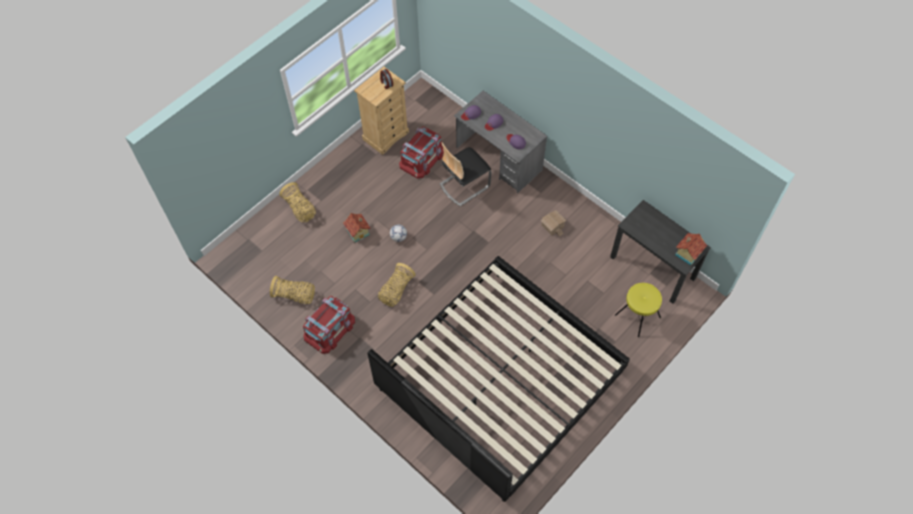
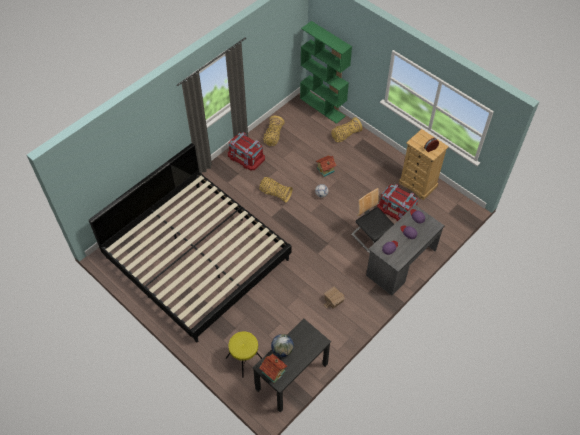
camera: 90 degrees right, 5 degrees down
none -> globe [271,334,294,357]
none -> green bookcase [300,21,352,124]

